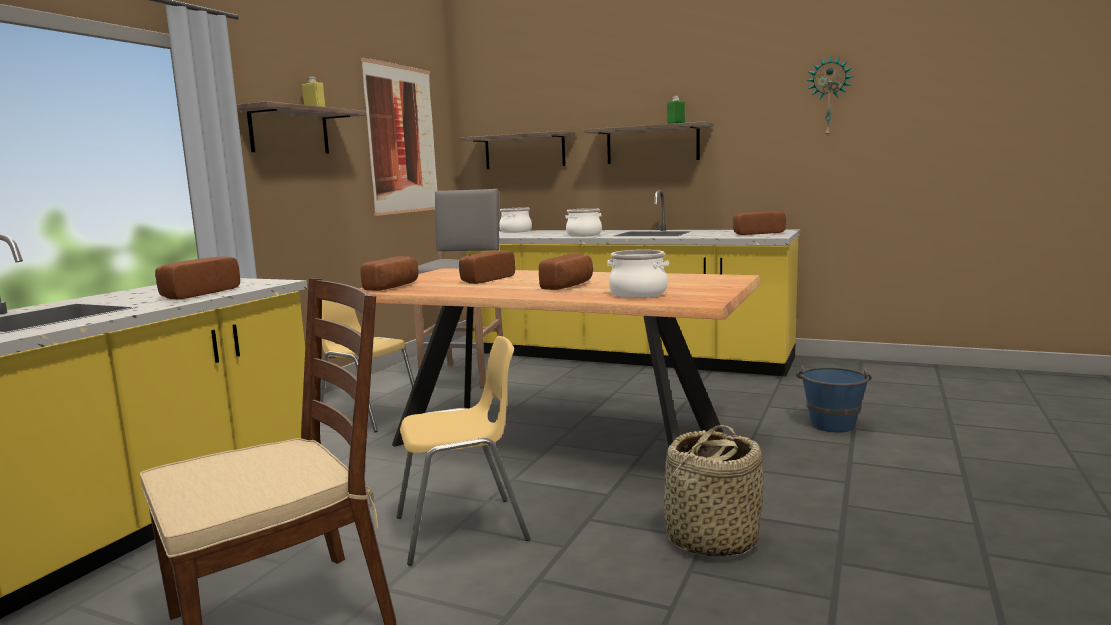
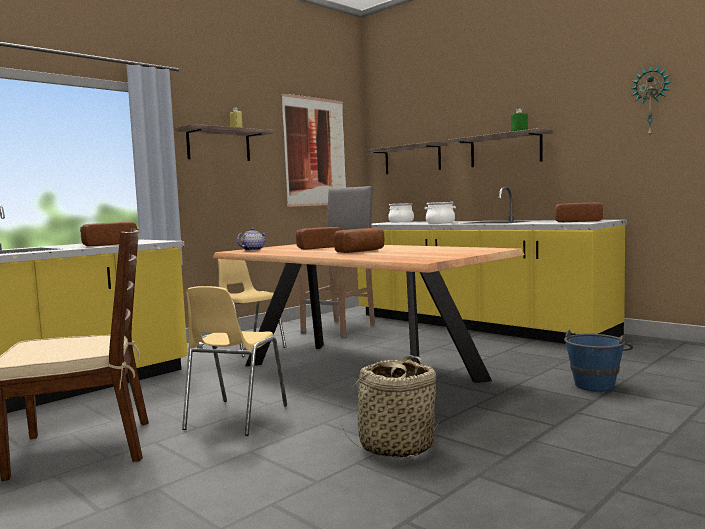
camera: 20 degrees right, 5 degrees down
bread [361,256,419,291] -> teapot [237,228,266,251]
yellow chair [396,336,530,566] -> yellow chair turned 105 degrees clockwise [182,286,287,436]
cooking pot [607,250,669,298] -> none

